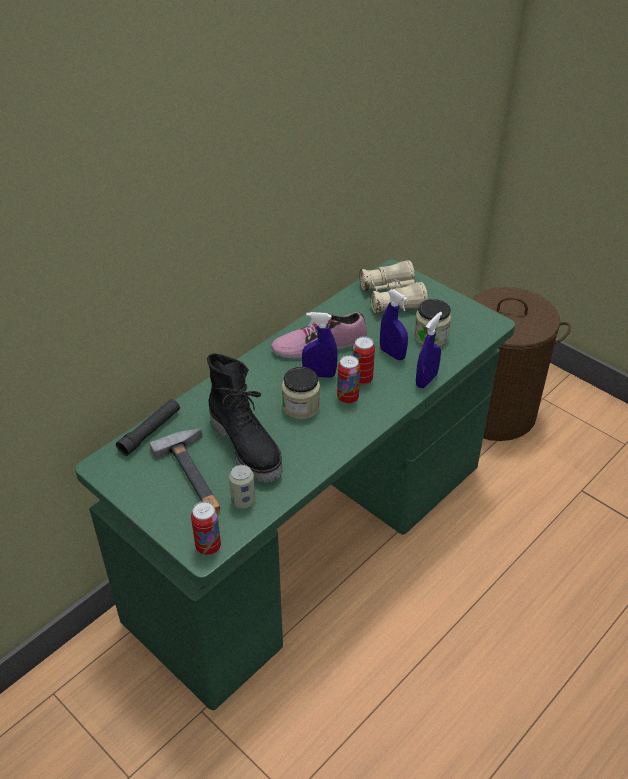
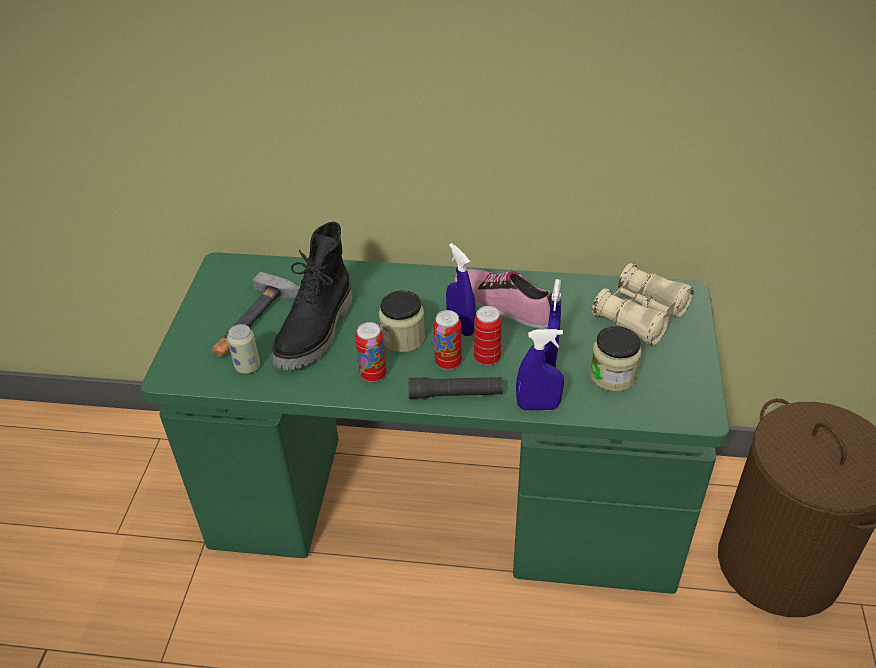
camera: 55 degrees right, 0 degrees up
black flashlight [116,399,180,456] -> black flashlight moved to [408,377,503,399]
can [191,501,221,555] -> can moved to [355,322,386,382]

